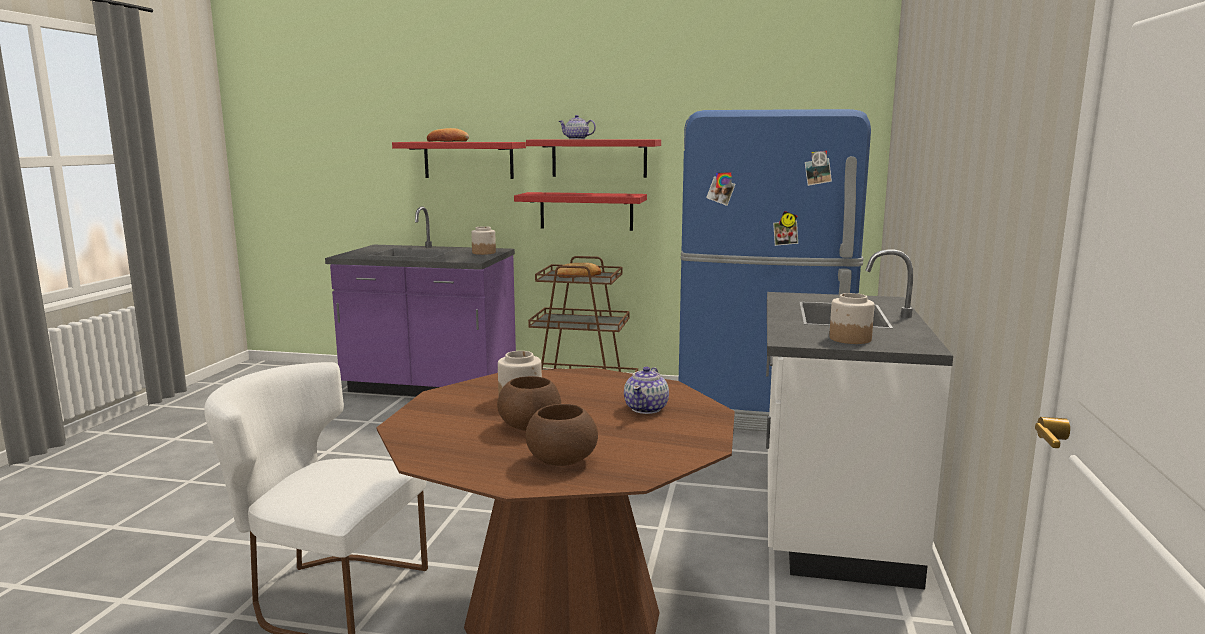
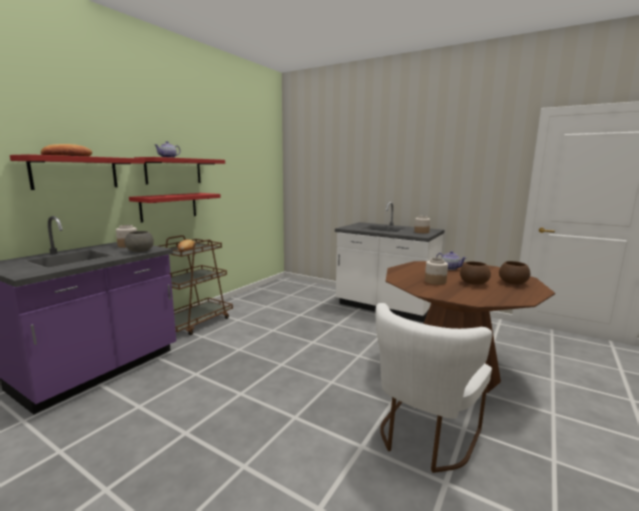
camera: 70 degrees left, 0 degrees up
blue fridge [679,109,871,432] -> none
none -> grey bowl [125,231,154,252]

